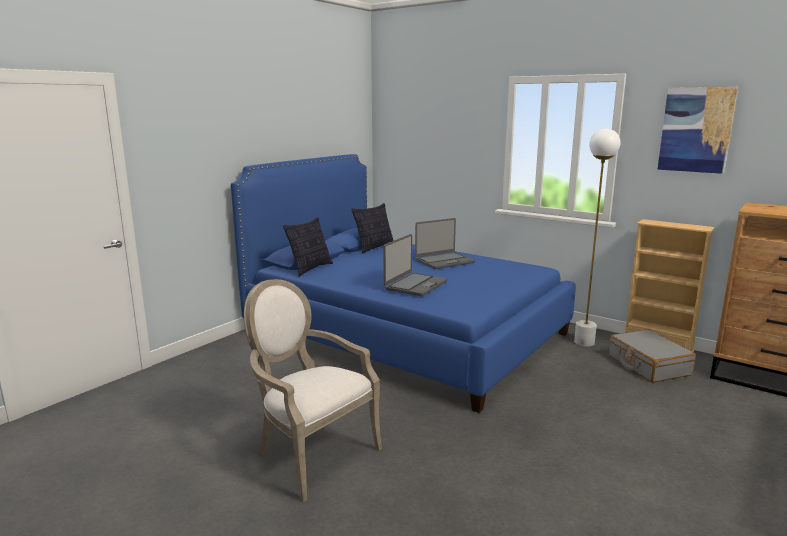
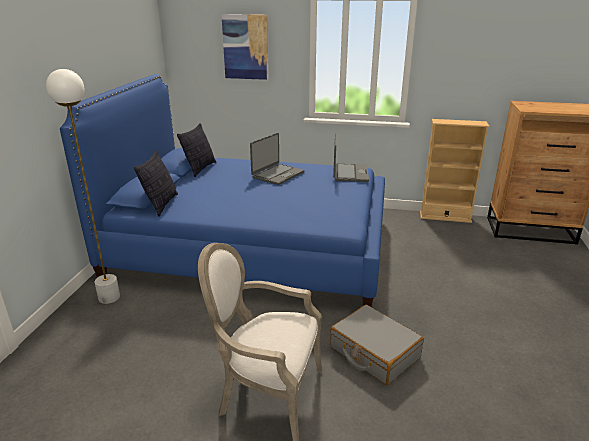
camera: 25 degrees left, 10 degrees up
laptop [383,234,447,296] -> laptop moved to [333,133,369,182]
white floor lamp [574,128,620,347] -> white floor lamp moved to [46,69,120,304]
grey suitcase [609,329,696,383] -> grey suitcase moved to [330,305,424,385]
picture [657,87,738,174] -> picture moved to [221,14,269,80]

